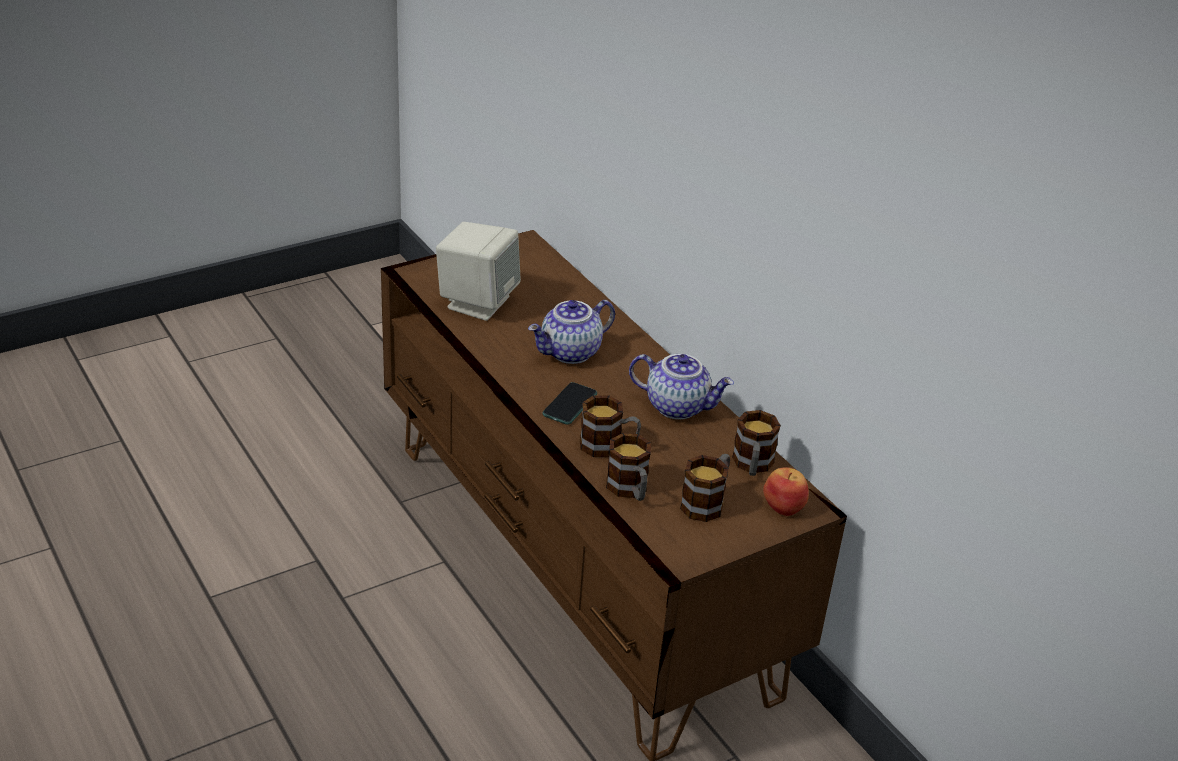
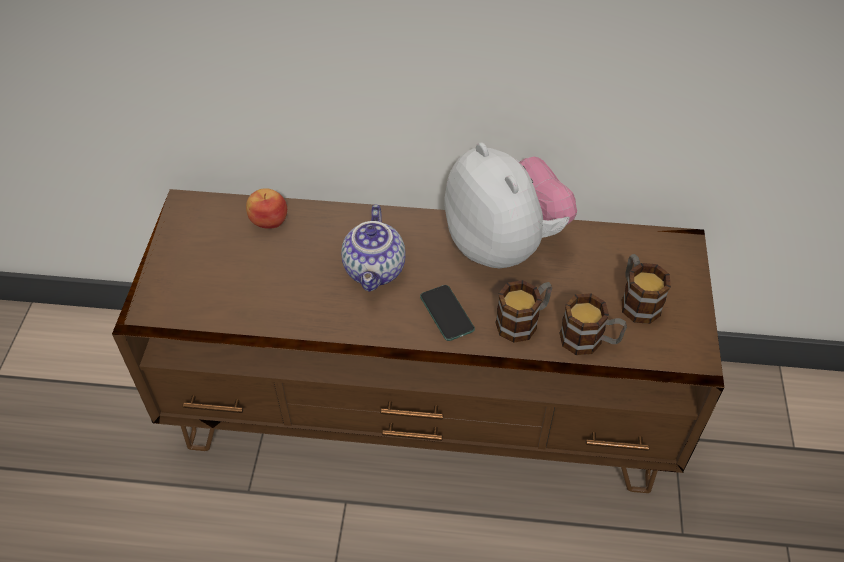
camera: 50 degrees left, 15 degrees up
beige speaker [436,222,521,321] -> none
teapot [629,354,734,419] -> plush toy [444,142,577,268]
mug [732,410,781,476] -> none
apple [763,467,809,516] -> apple moved to [246,188,287,229]

